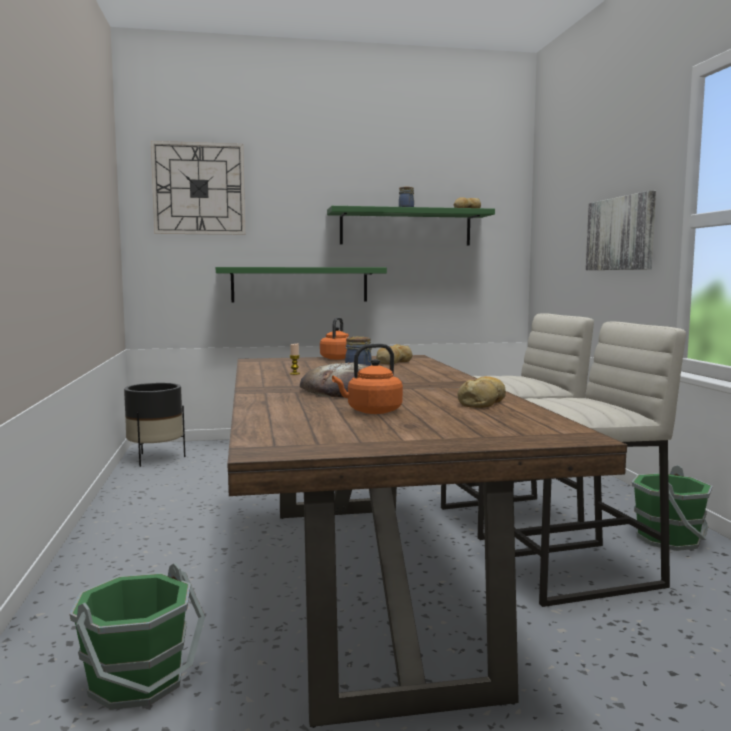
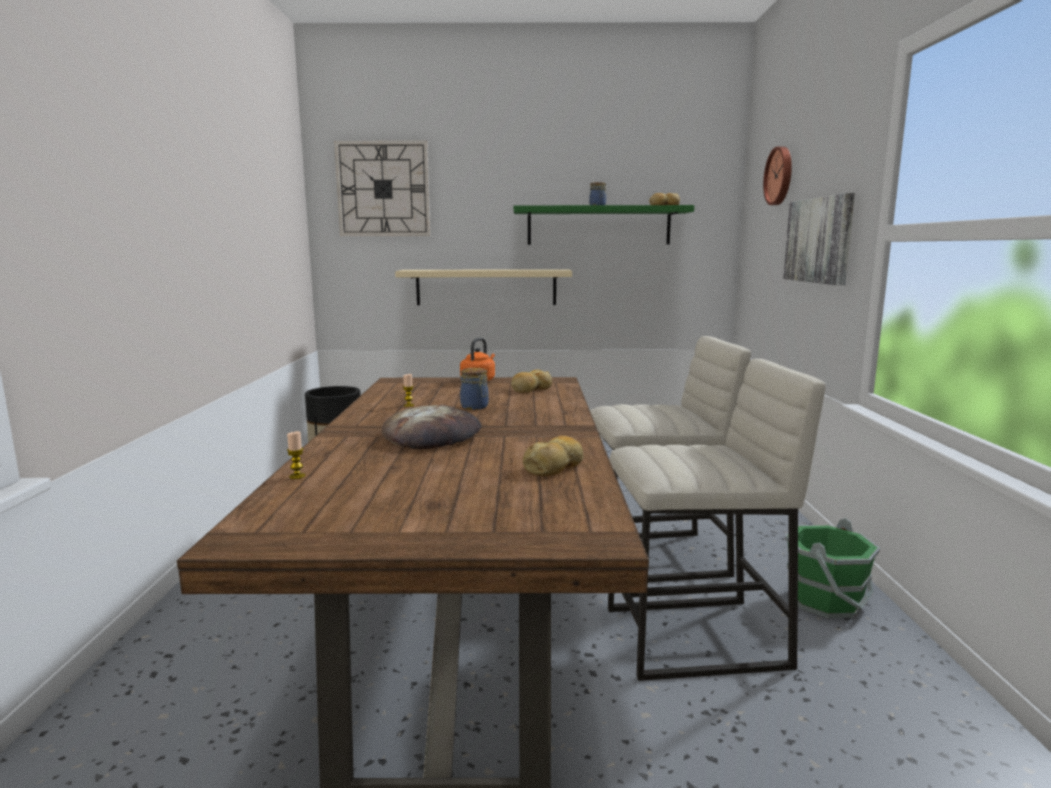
camera: 10 degrees right, 5 degrees up
green bucket [70,563,205,710] -> none
green shelf [216,267,387,302] -> beige shelf [395,269,572,305]
orange kettle [332,343,403,414] -> none
none -> candle [287,431,306,479]
none -> wall clock [763,147,792,205]

